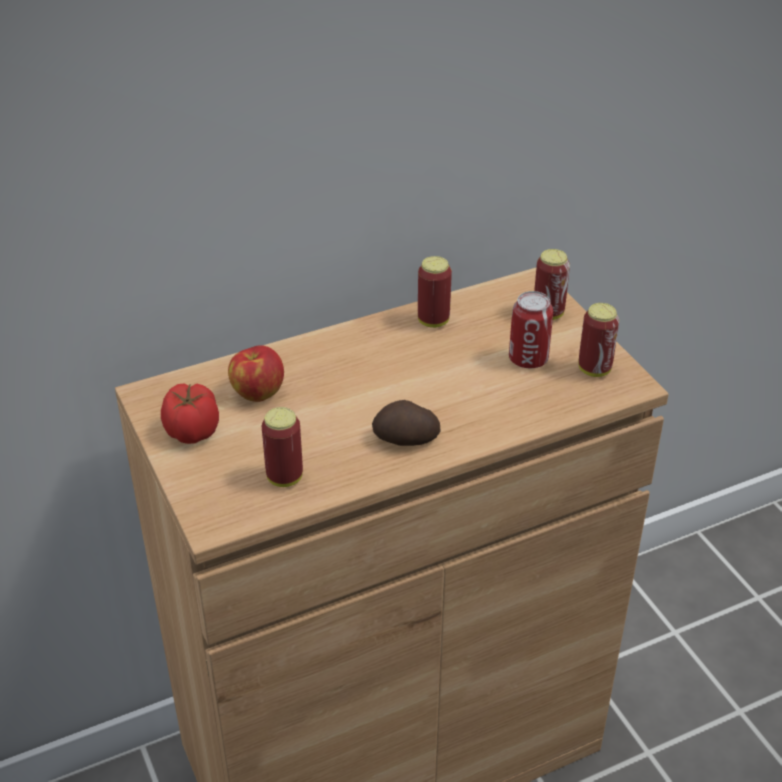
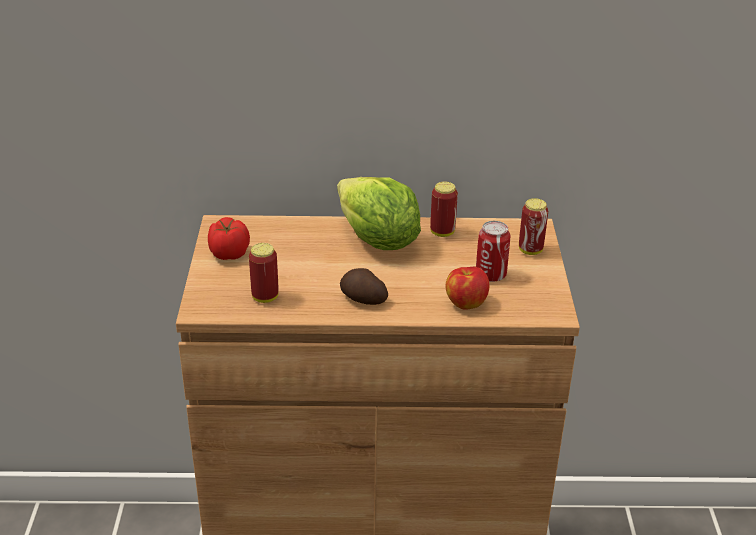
camera: 25 degrees right, 5 degrees down
apple [228,345,284,402] -> apple moved to [446,267,490,310]
can [579,303,619,377] -> none
none -> lettuce [337,177,421,250]

